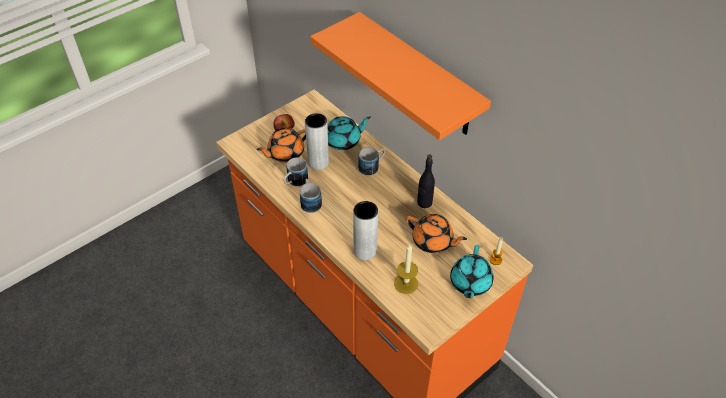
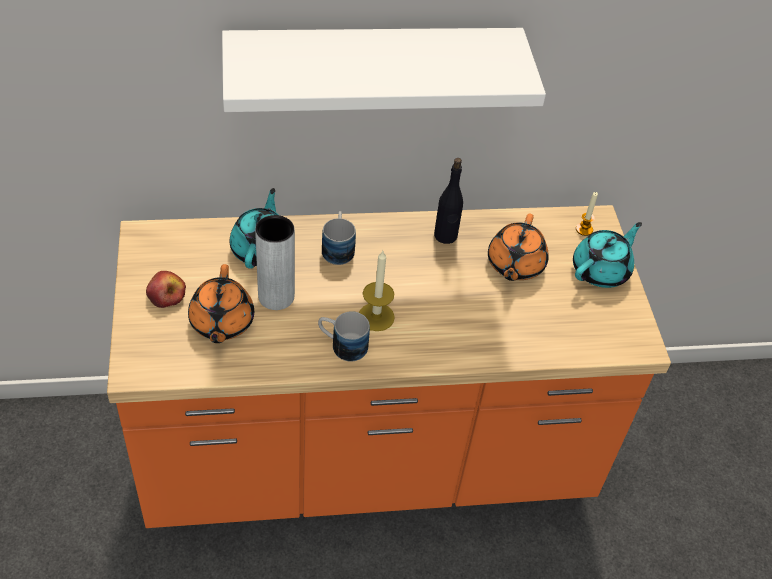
camera: 60 degrees left, 0 degrees up
mug [284,157,308,186] -> none
orange shelf [310,12,491,140] -> white shelf [222,28,546,112]
grey vase [353,201,378,260] -> none
candle [394,244,418,294] -> candle moved to [359,251,395,331]
orange teapot [406,214,467,253] -> orange teapot turned 135 degrees clockwise [488,213,549,281]
turquoise teapot [450,245,494,298] -> turquoise teapot turned 90 degrees counterclockwise [573,222,642,288]

